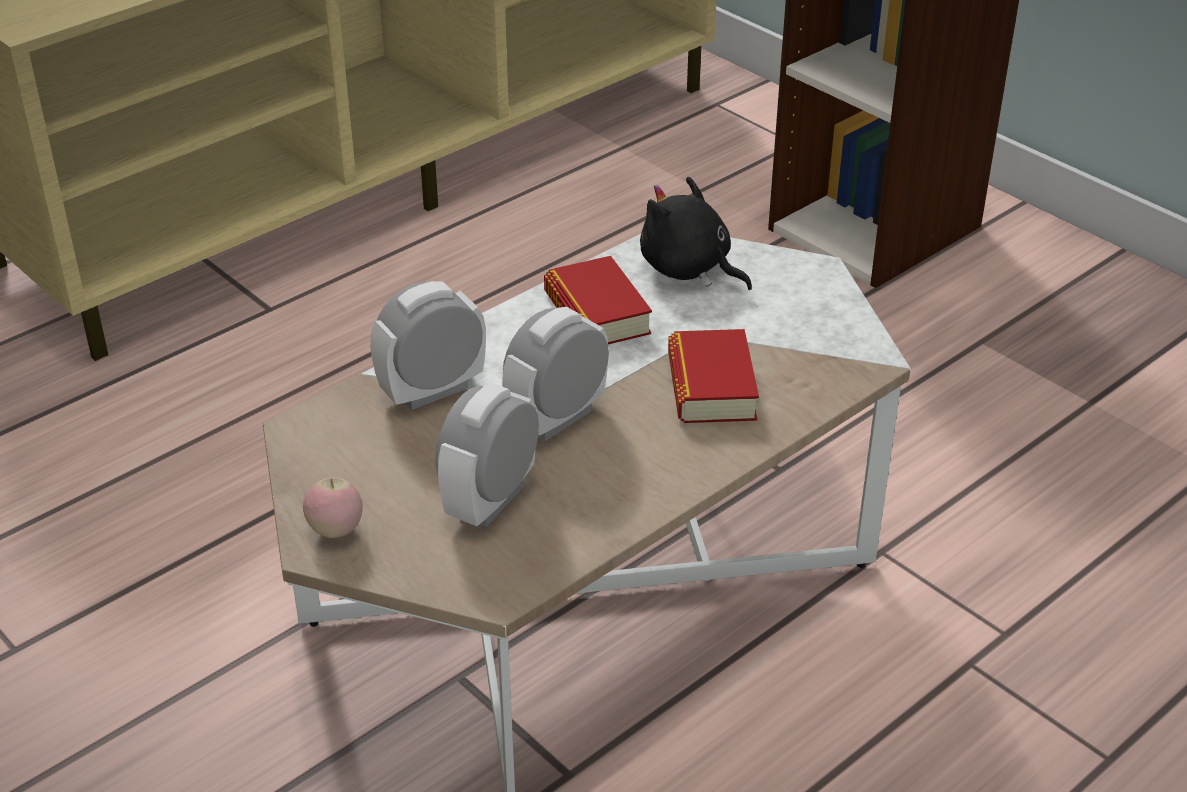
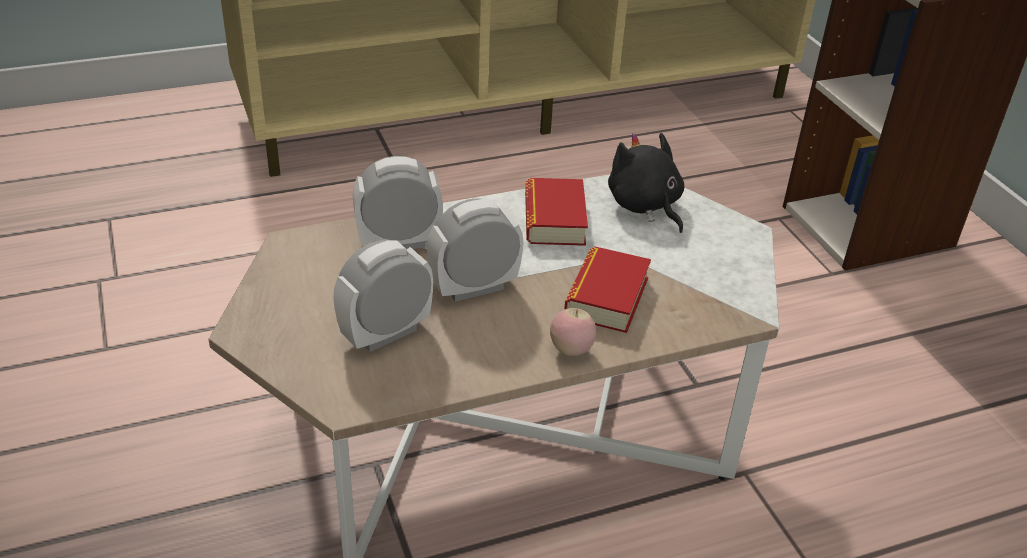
camera: 20 degrees right, 0 degrees up
apple [303,477,363,538] -> apple moved to [550,308,596,356]

